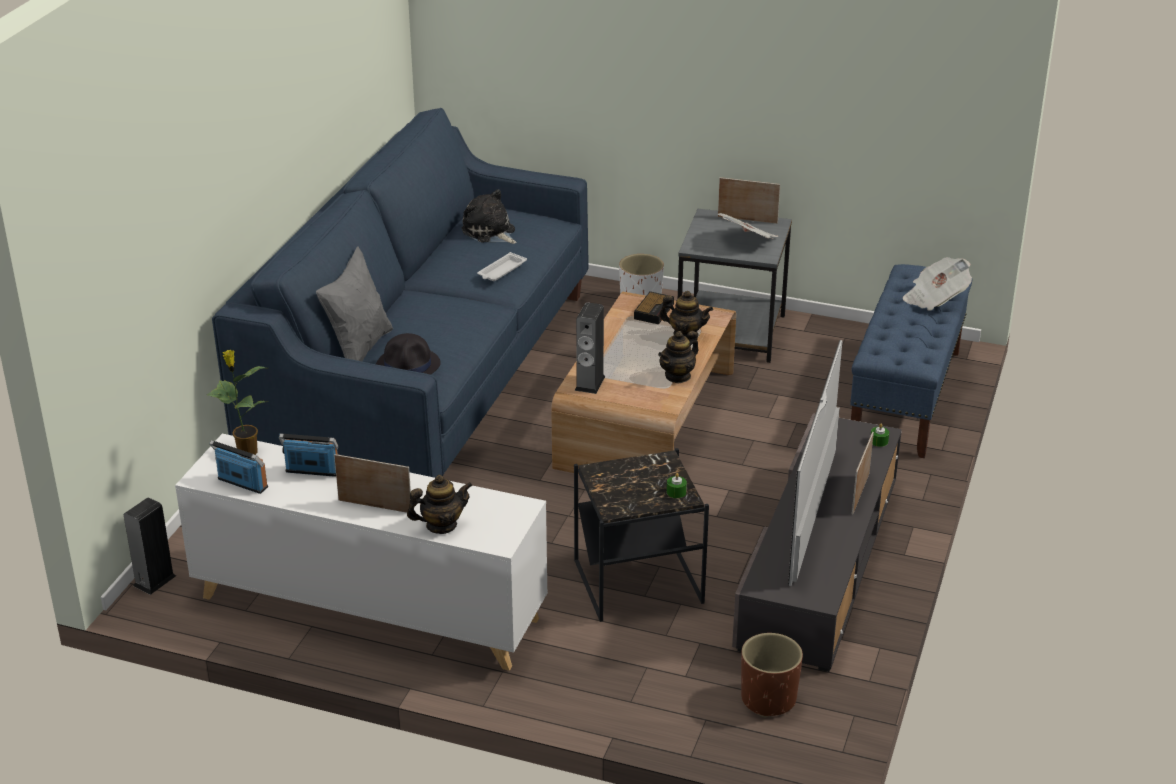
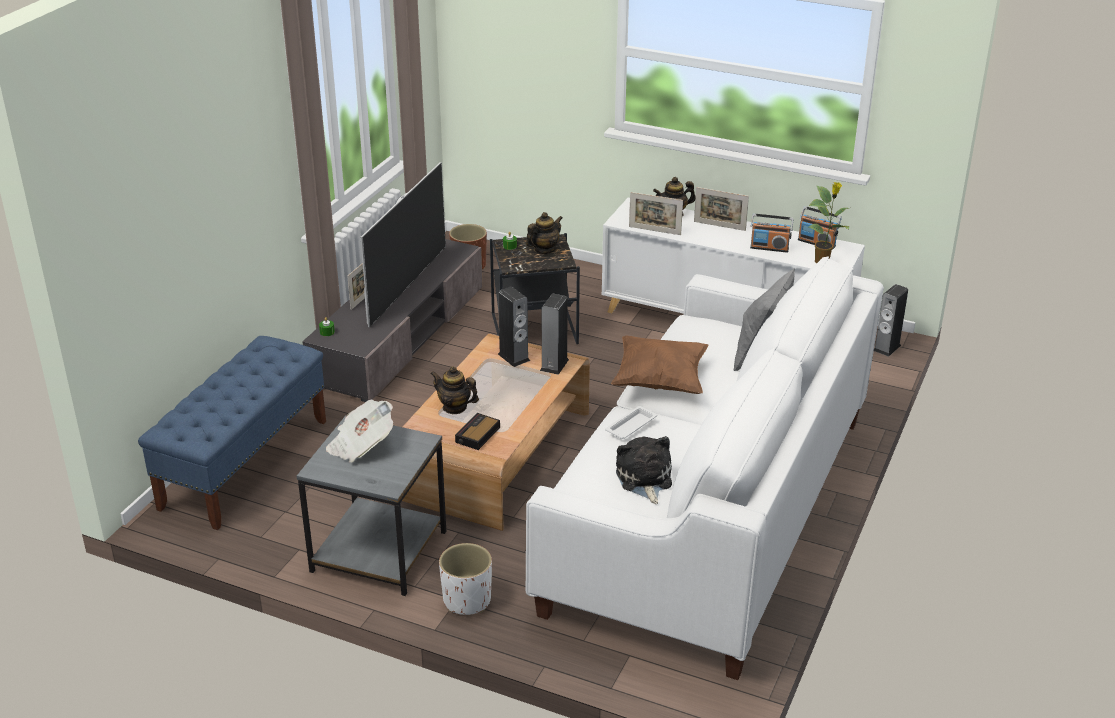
camera: 175 degrees left, 0 degrees up
blue sofa [212,108,589,478] -> white sofa [526,256,884,680]
black hat [376,333,441,375] -> none
plush toy [462,189,517,244] -> plush toy turned 150 degrees counterclockwise [616,436,672,504]
teapot [658,331,699,383] -> teapot moved to [526,212,562,254]
picture frame [718,177,780,224] -> picture frame moved to [629,192,683,235]
newspaper [903,257,972,311] -> none
none -> speaker [498,286,530,367]
none -> brown pillow [611,336,709,394]

